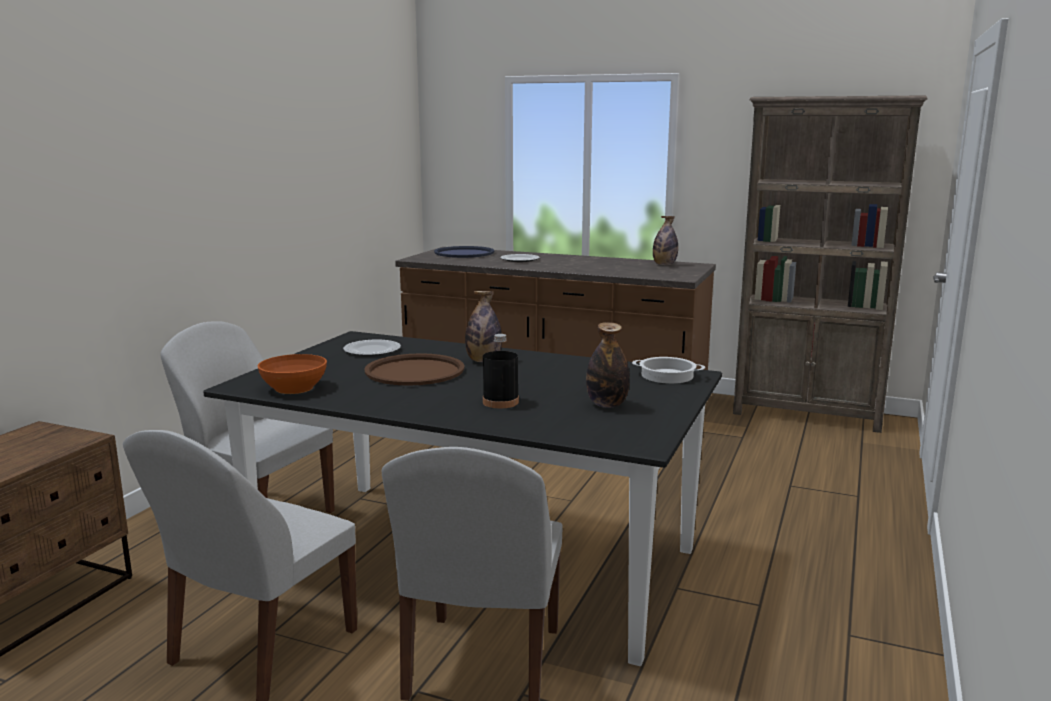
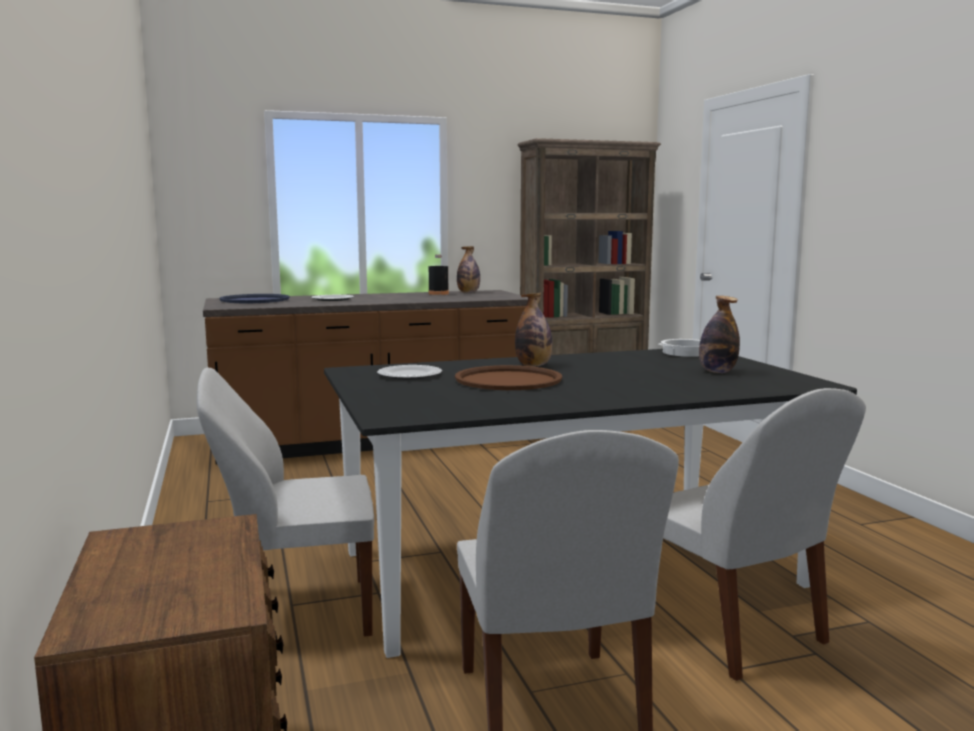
camera: 40 degrees left, 5 degrees down
orange bowl [258,354,327,394] -> none
black bottle [483,334,519,408] -> black bottle moved to [429,254,449,295]

